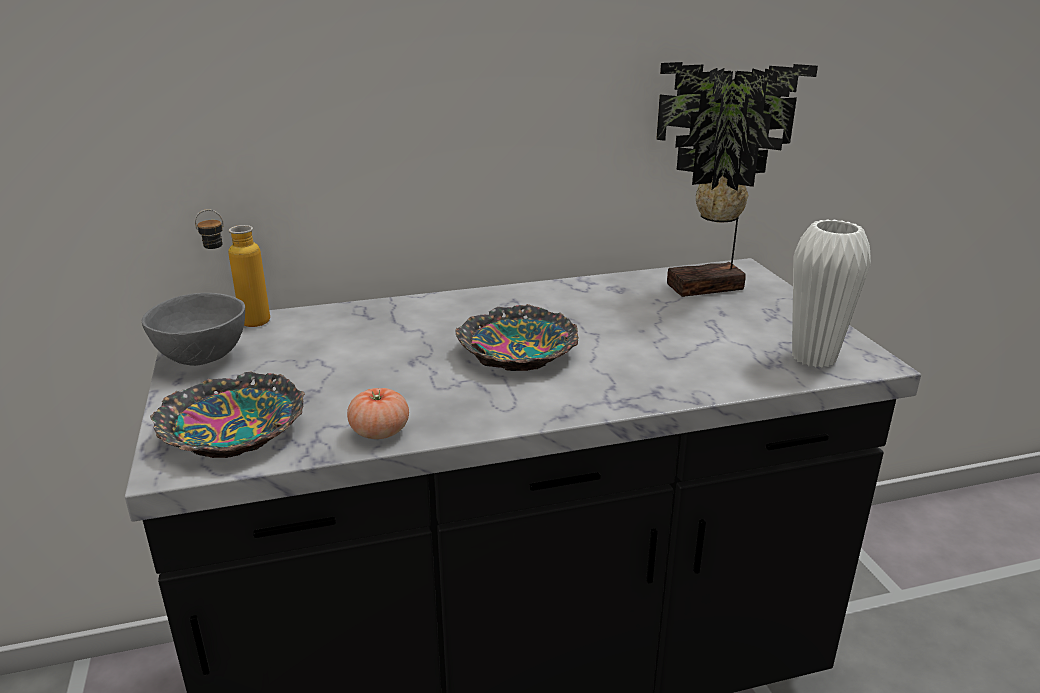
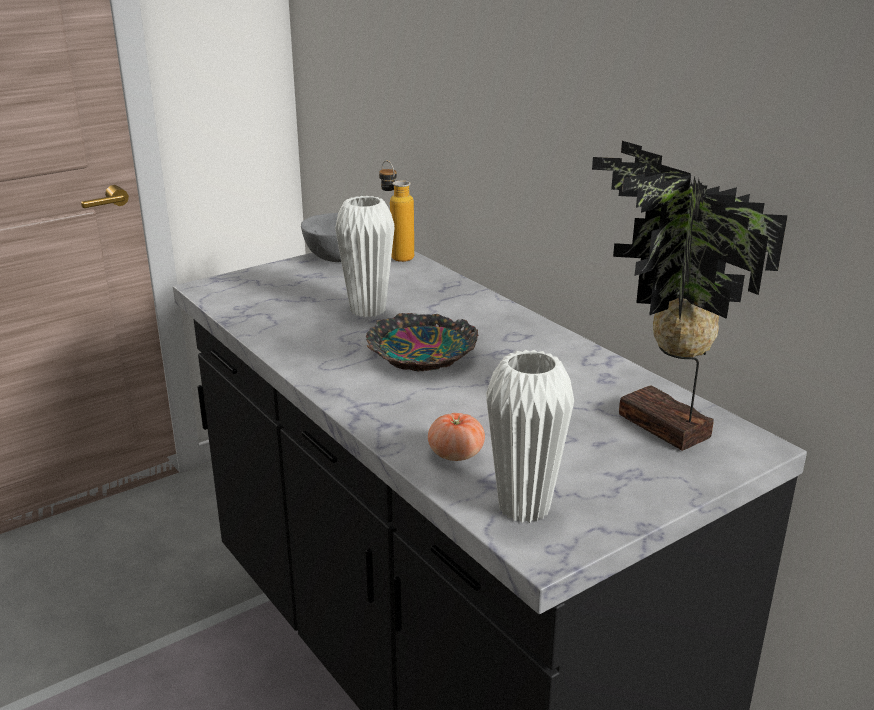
camera: 70 degrees right, 0 degrees up
bowl [150,371,305,458] -> none
tomato [347,388,409,439] -> tomato moved to [428,413,485,461]
none -> white vase [335,196,395,317]

